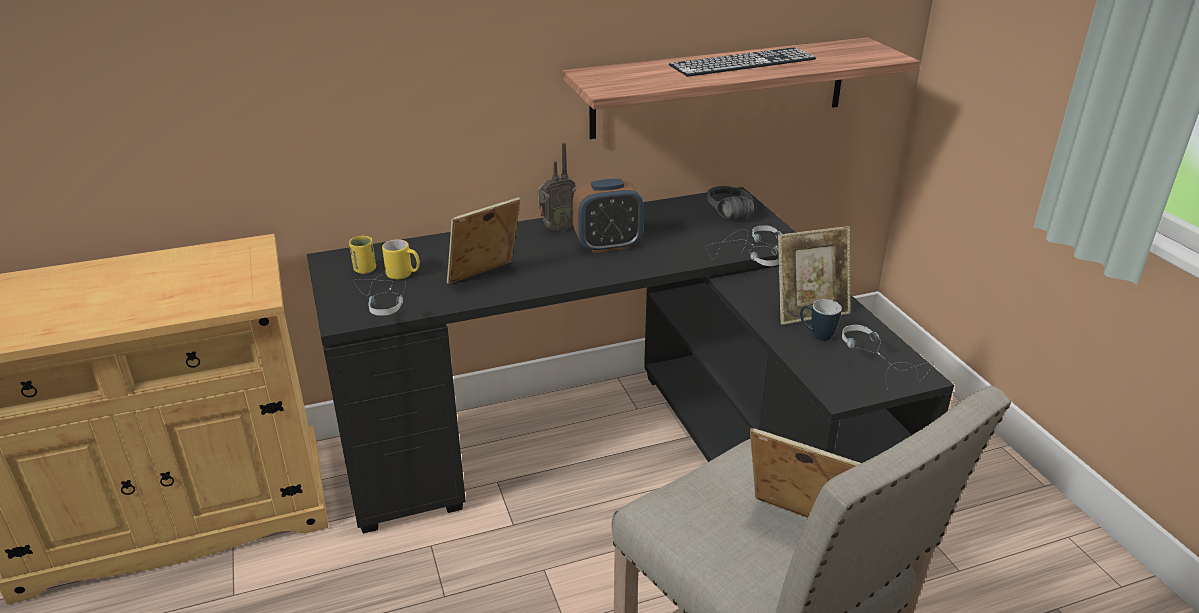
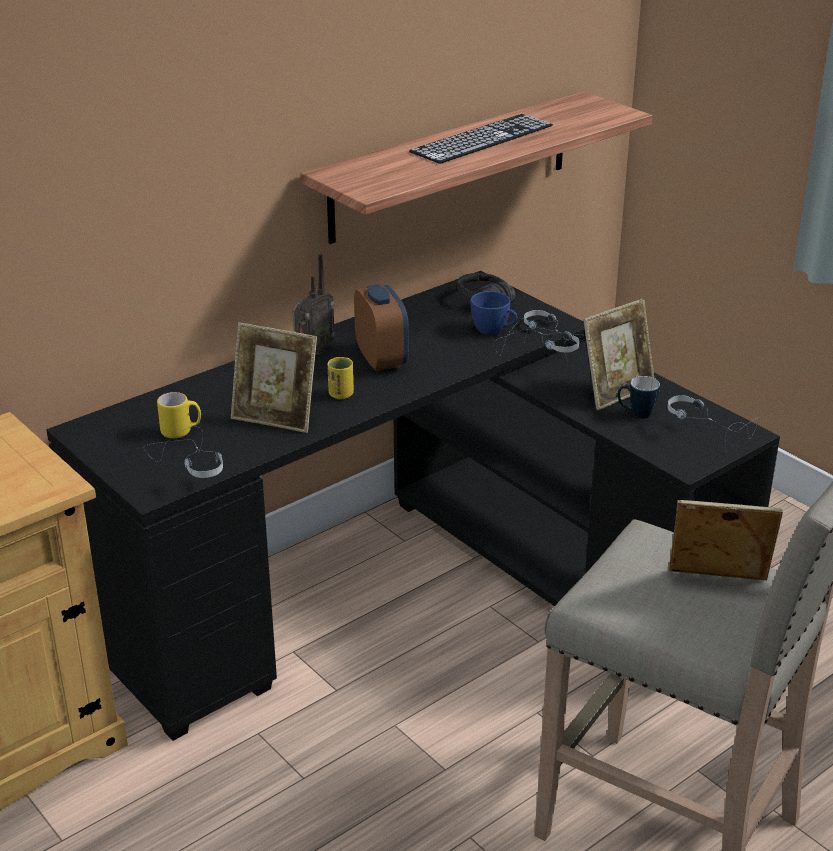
camera: 20 degrees left, 0 degrees up
yellow cup [349,236,376,274] -> yellow cup moved to [328,357,354,399]
picture frame [447,197,520,284] -> picture frame turned 105 degrees counterclockwise [231,322,317,433]
alarm clock [572,179,644,253] -> alarm clock turned 75 degrees counterclockwise [354,284,409,371]
none -> blue cup [471,291,517,335]

